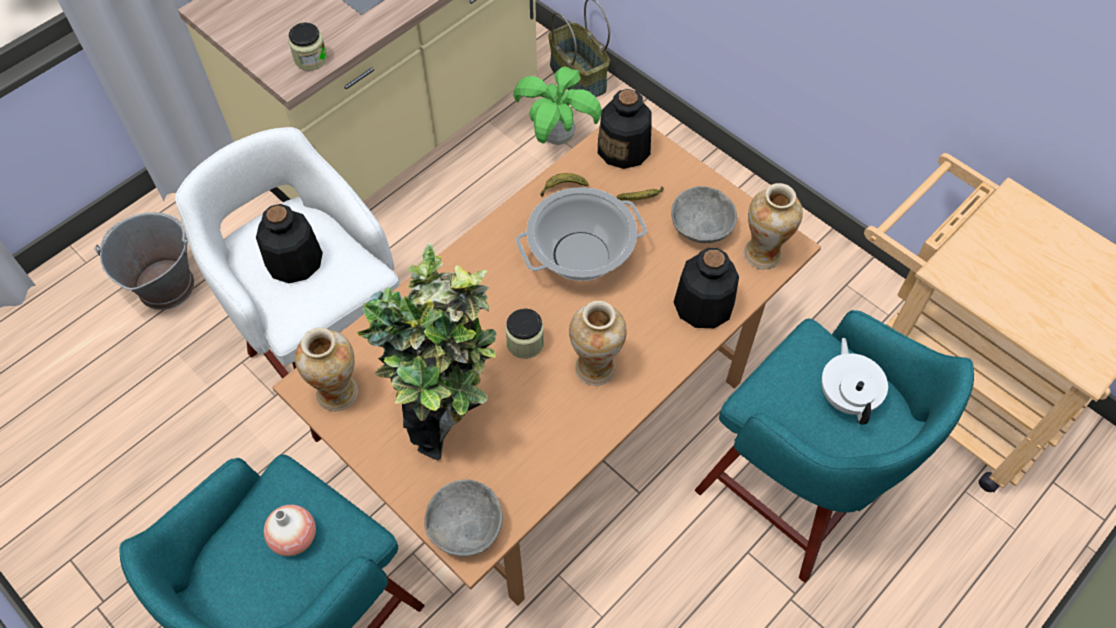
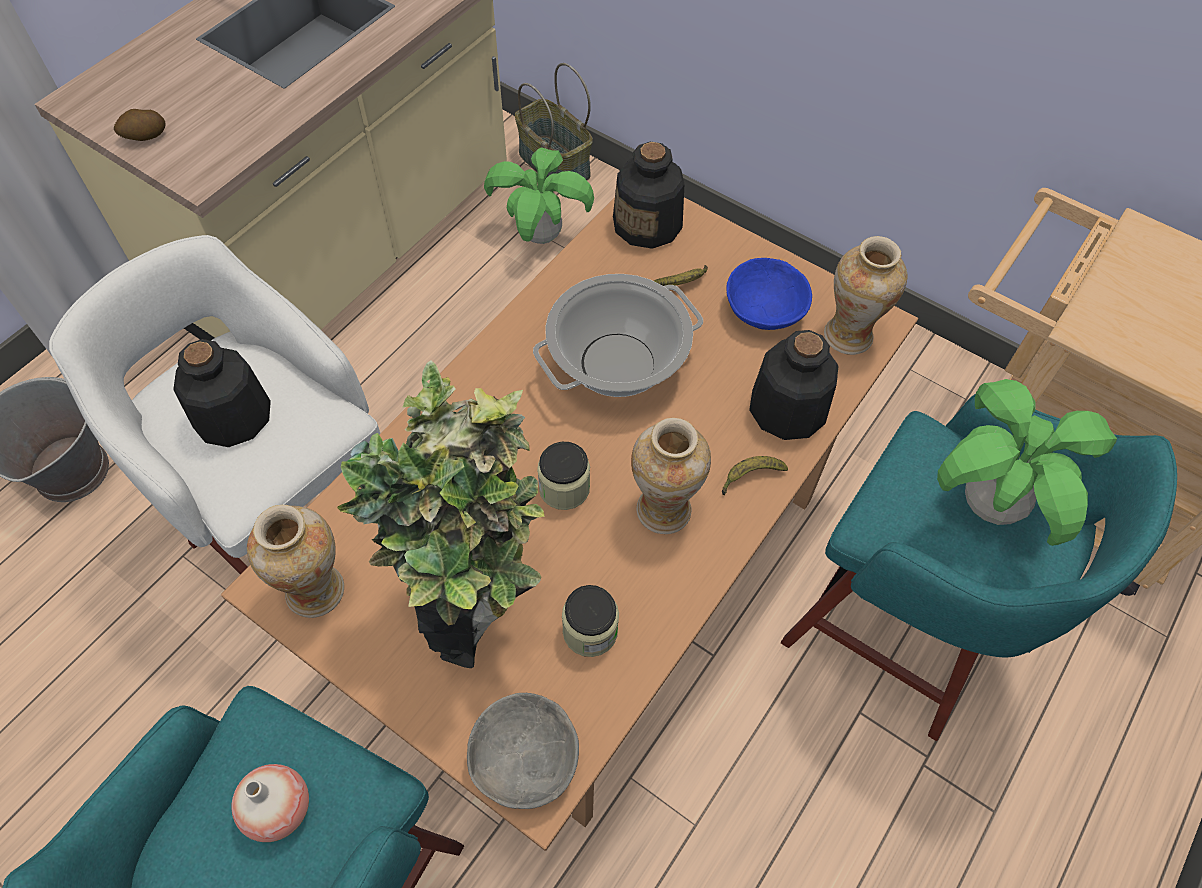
camera: 10 degrees left, 0 degrees up
jar [289,22,327,71] -> jar moved to [562,585,619,657]
banana [540,173,589,197] -> banana moved to [722,456,788,495]
grey bowl [671,186,737,243] -> blue bowl [726,258,812,330]
white teapot [821,338,888,425] -> potted plant [937,379,1117,546]
none -> potato [114,109,165,141]

